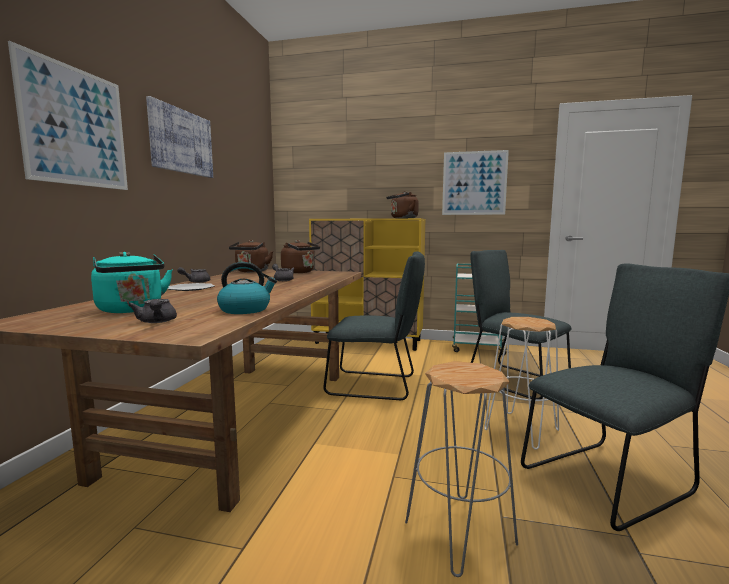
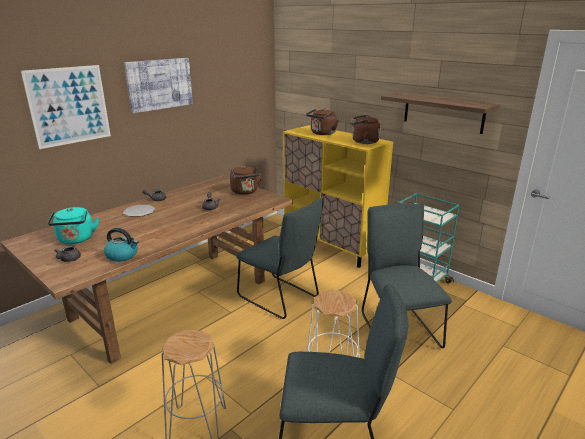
camera: 30 degrees right, 15 degrees up
brown kettle [229,240,273,272] -> brown kettle moved to [306,108,339,135]
picture [442,150,509,215] -> shelf [381,92,500,134]

